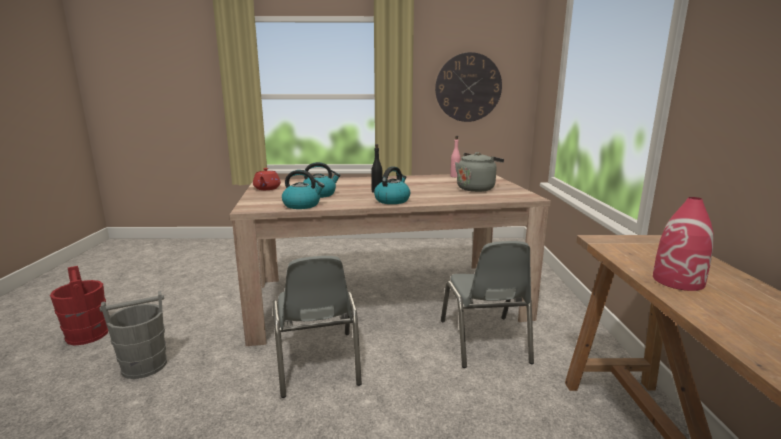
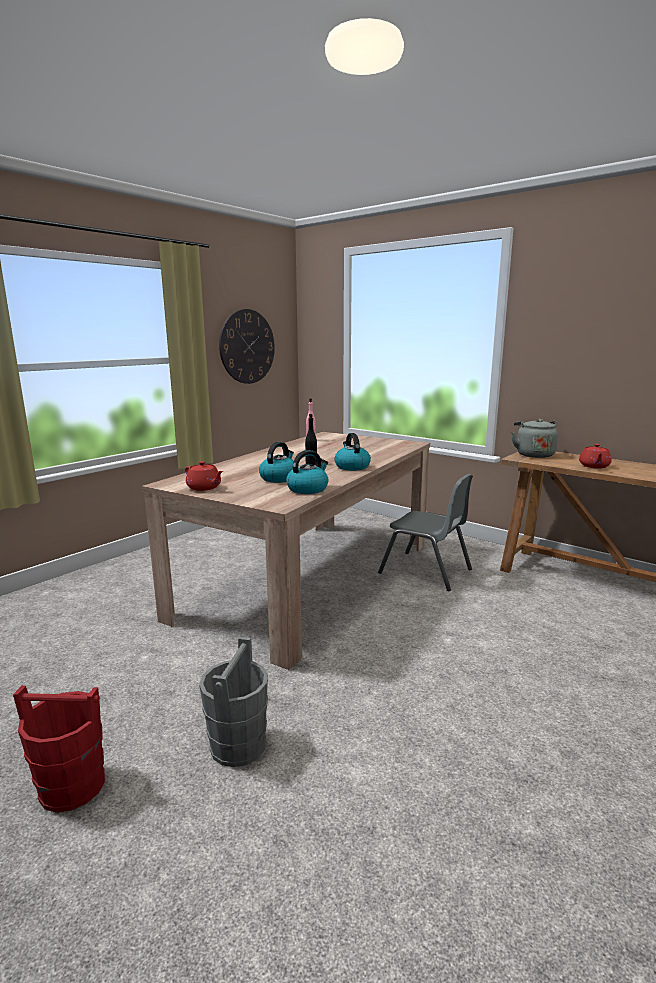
camera: 50 degrees left, 0 degrees up
grey chair [272,256,362,398] -> none
grey kettle [455,152,504,192] -> grey kettle moved to [511,419,558,458]
red vase [653,197,713,291] -> red teapot [579,444,612,469]

